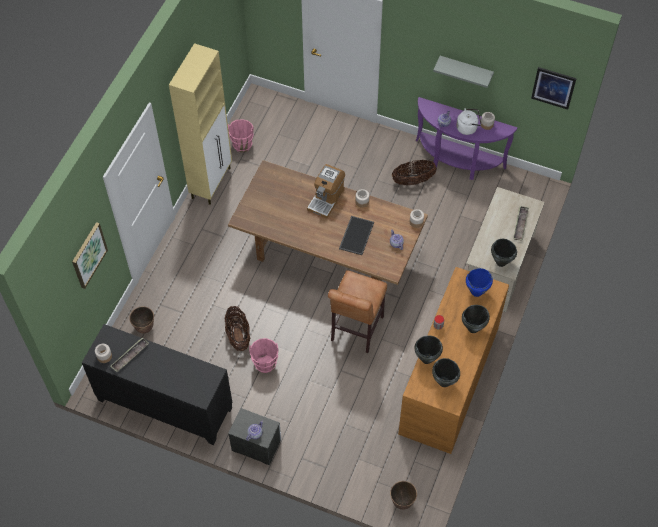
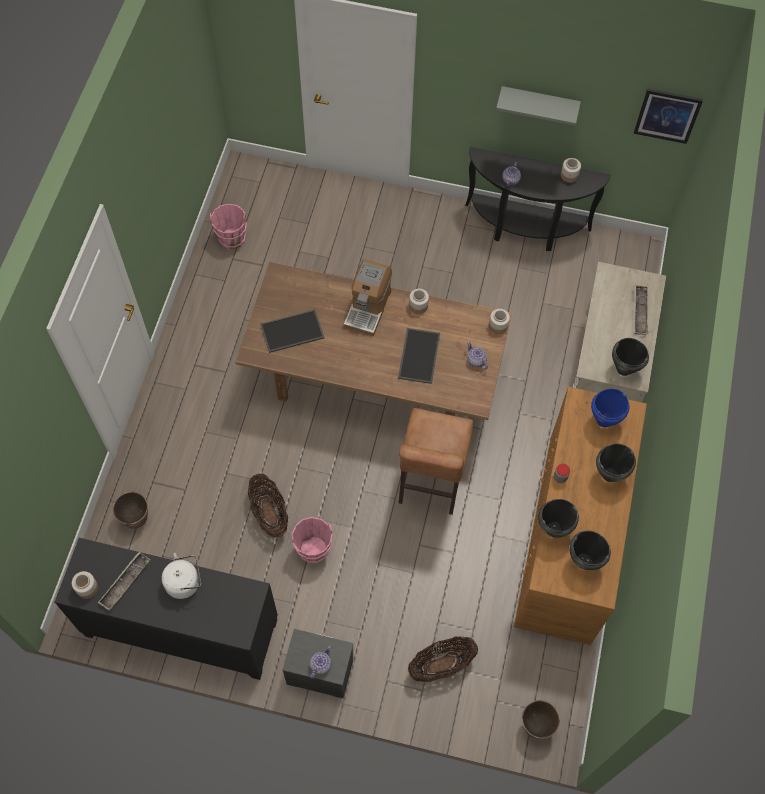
camera: 10 degrees left, 5 degrees up
picture [72,222,108,289] -> none
beige cabinet [169,43,232,205] -> none
basket [392,160,437,186] -> basket moved to [408,636,478,682]
purple console table [416,97,518,180] -> black console table [465,147,611,251]
white kettle [456,108,481,135] -> white kettle moved to [162,553,201,599]
none -> tray [260,310,325,353]

